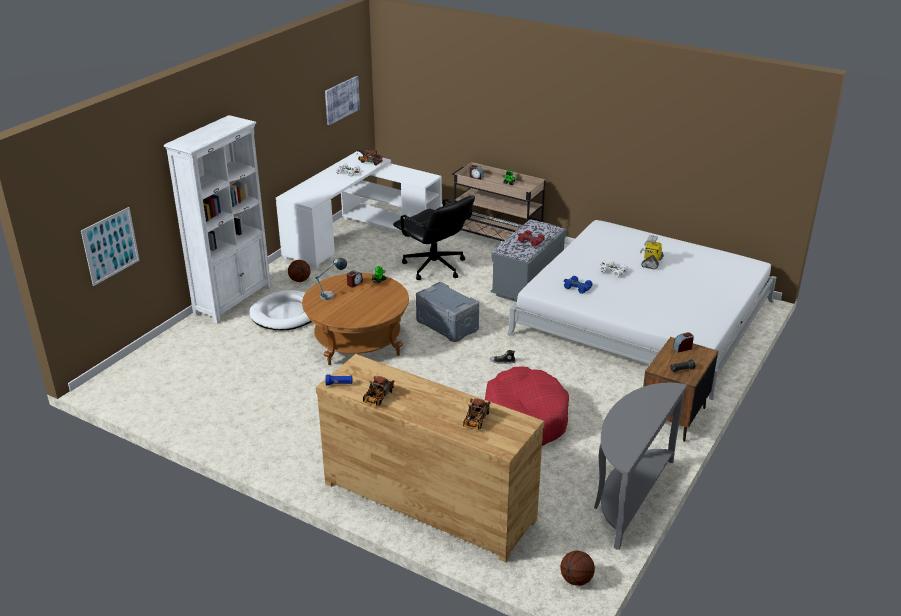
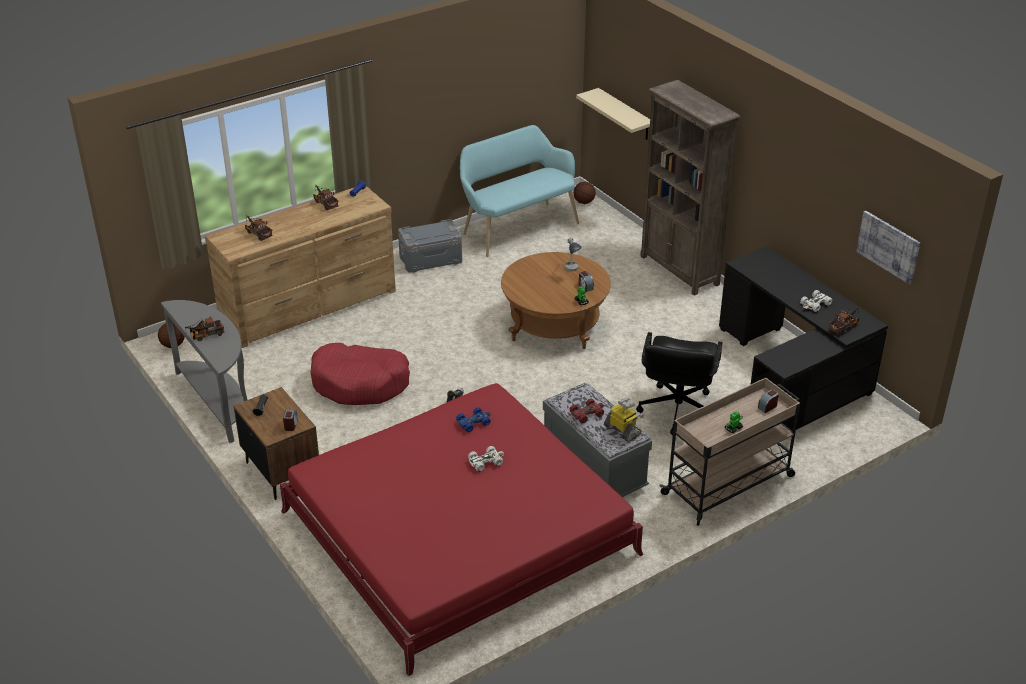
camera: 115 degrees right, 5 degrees up
picture [81,207,140,286] -> beige shelf [576,88,650,140]
white bookcase [164,115,272,324] -> brown bookcase [640,80,740,296]
white dog bed [249,290,312,330] -> none
white desk [276,151,442,269] -> black desk [719,246,888,431]
basketball [288,260,311,282] -> basketball moved to [573,182,596,204]
black office chair [393,195,475,280] -> black office chair turned 60 degrees counterclockwise [636,332,722,436]
grey storage box [416,282,479,342] -> grey storage box moved to [398,219,462,273]
white bed [507,220,777,400] -> red bed [280,383,643,676]
toy robot [640,235,664,269] -> toy robot moved to [604,397,644,442]
none -> toy truck [185,317,225,341]
none -> turquoise bench [460,125,579,257]

